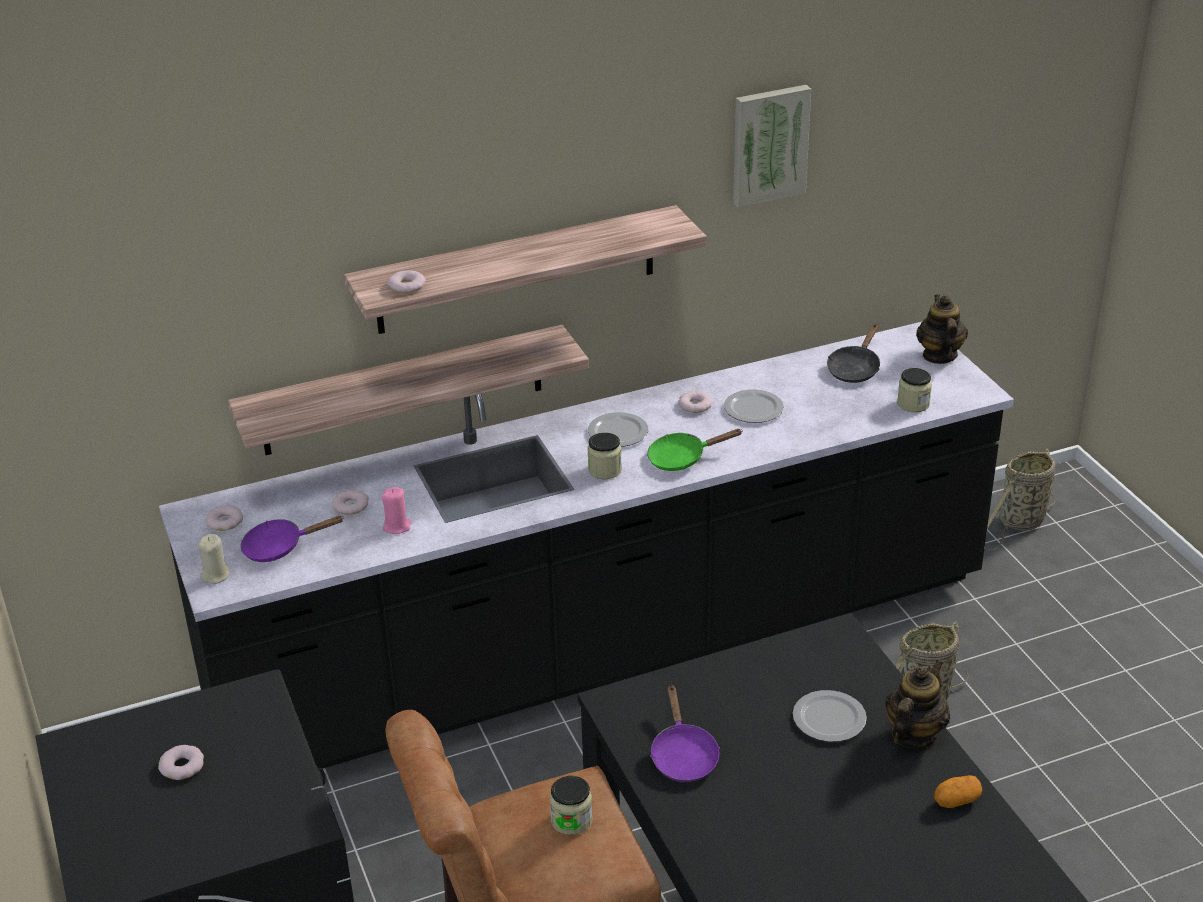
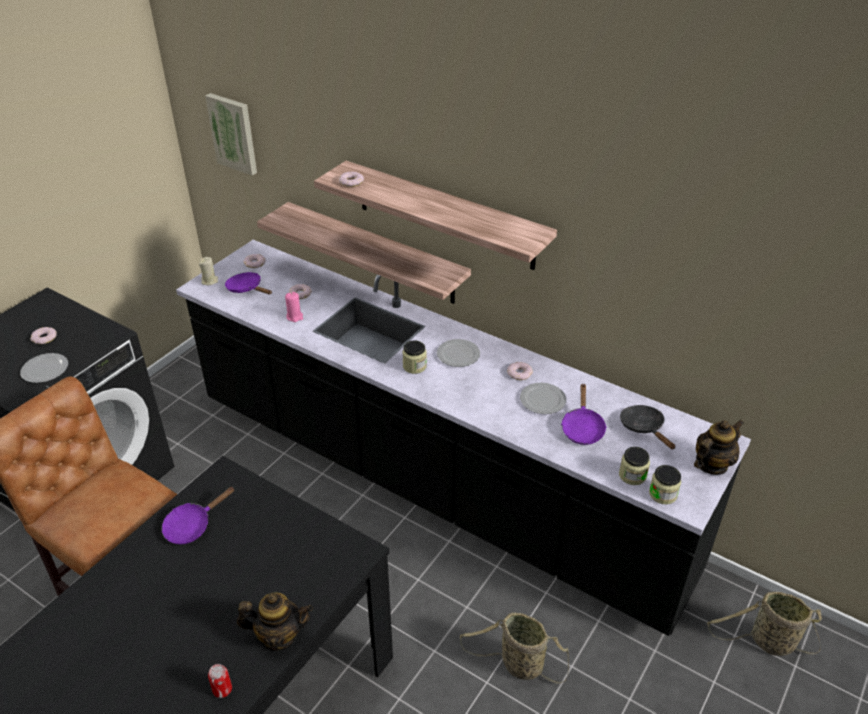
camera: 55 degrees right, 5 degrees up
jar [550,776,593,835] -> jar moved to [649,465,681,504]
green frying pan [647,429,743,471] -> none
picture [733,85,811,208] -> picture moved to [205,93,257,176]
plate [793,690,867,742] -> plate moved to [20,353,68,383]
black frying pan [827,324,880,383] -> black frying pan turned 75 degrees clockwise [620,405,675,449]
potato [934,775,982,808] -> can [208,664,232,698]
none -> purple frying pan [561,383,607,445]

